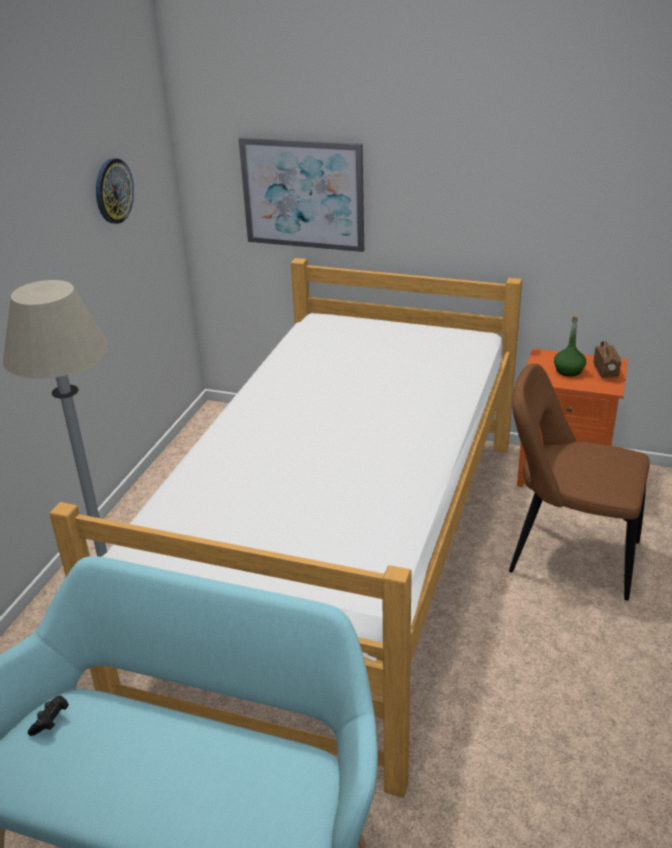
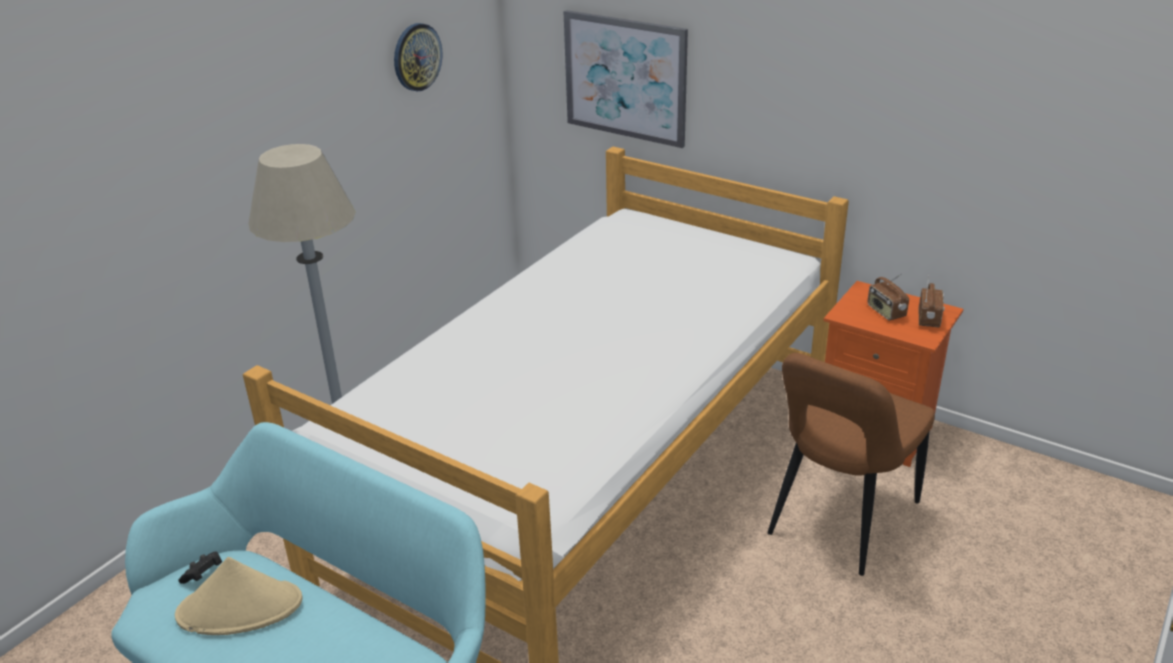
camera: 15 degrees right, 0 degrees up
brown chair [509,363,650,601] -> brown chair turned 90 degrees counterclockwise [768,353,935,576]
green bottle [554,315,586,377] -> radio [868,273,909,321]
none -> beige hat [175,557,303,635]

